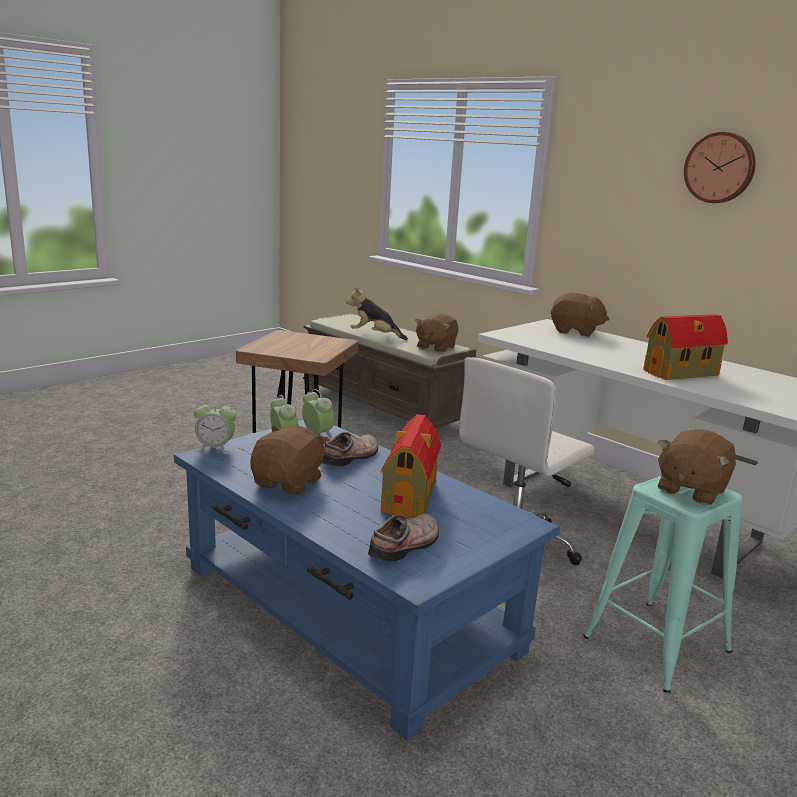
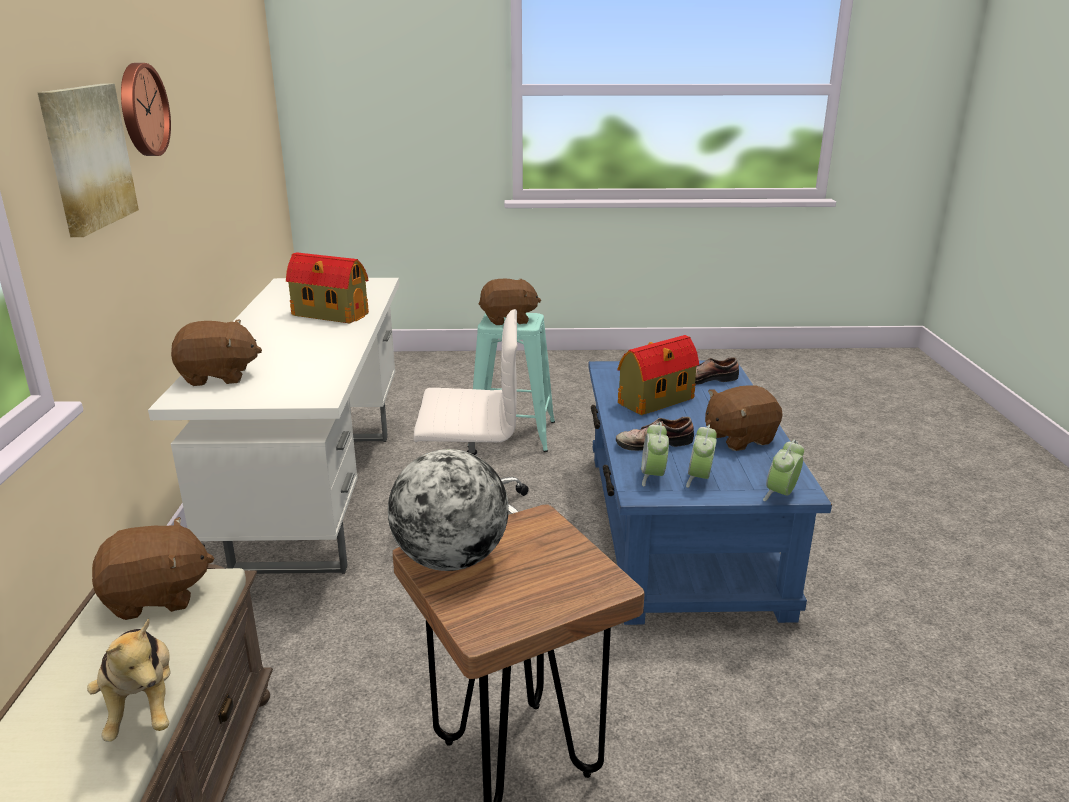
camera: 135 degrees left, 5 degrees up
alarm clock [194,399,237,454] -> alarm clock turned 105 degrees counterclockwise [763,440,804,501]
brown plush toy [550,293,609,337] -> brown plush toy turned 105 degrees clockwise [171,319,262,386]
none -> picture [38,84,139,237]
none -> globe [388,449,509,571]

